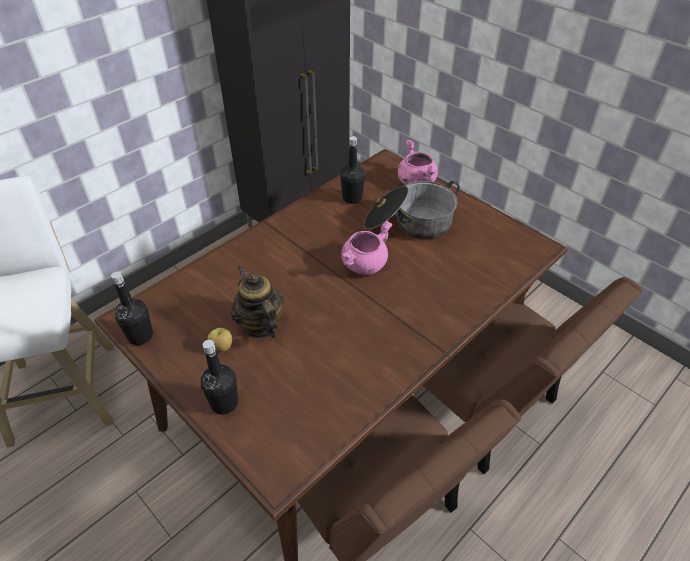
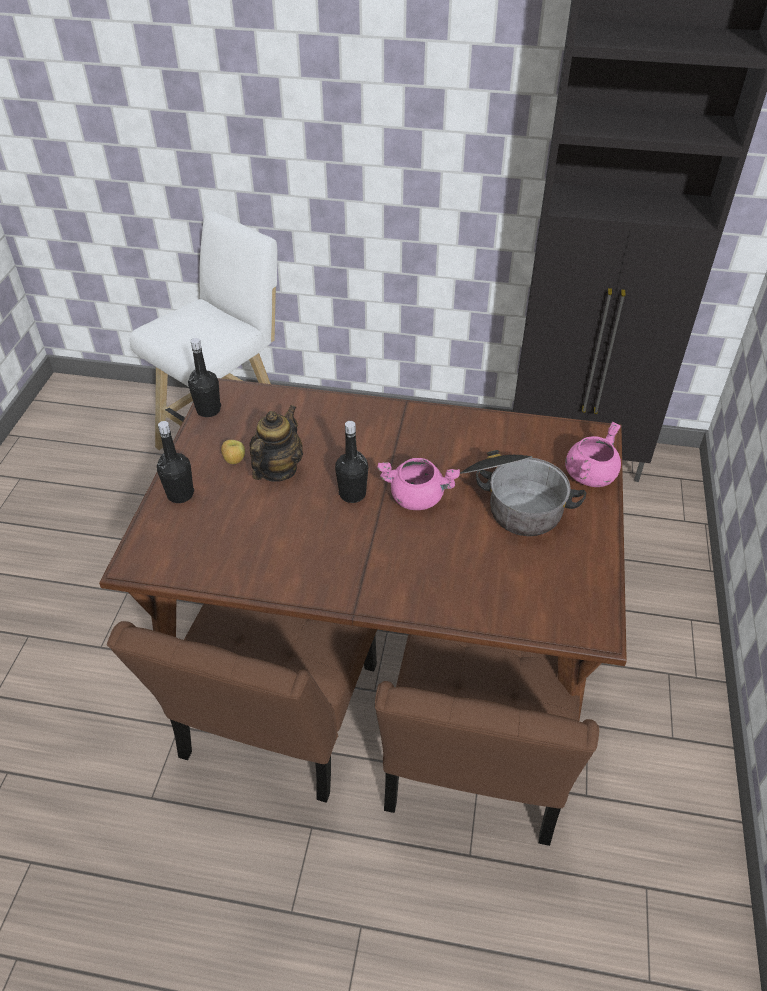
camera: 55 degrees right, 0 degrees up
black bottle [340,136,365,204] -> black bottle moved to [335,421,368,503]

